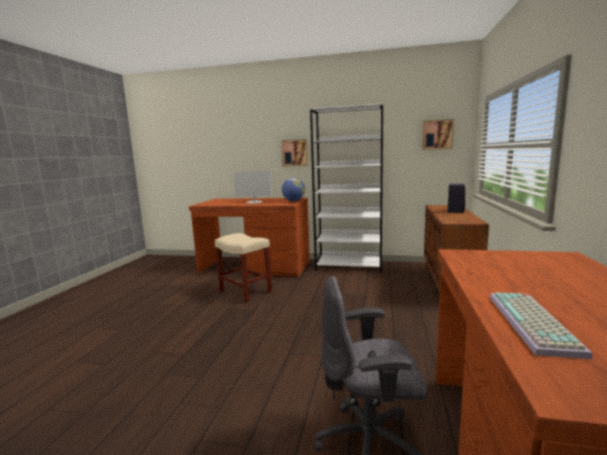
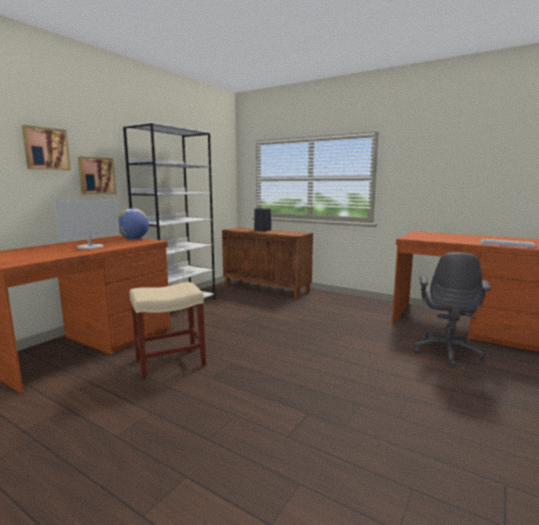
camera: 70 degrees left, 0 degrees up
picture [422,119,454,150] -> picture moved to [22,125,71,170]

